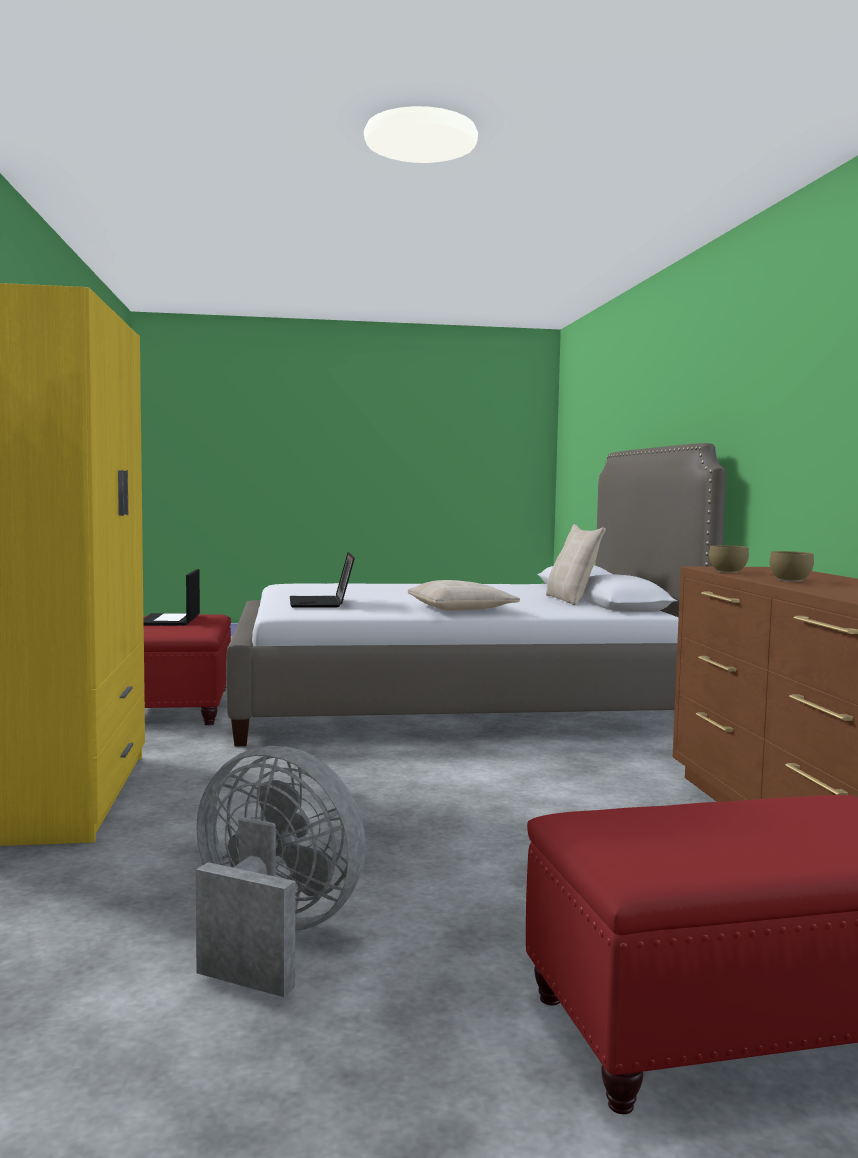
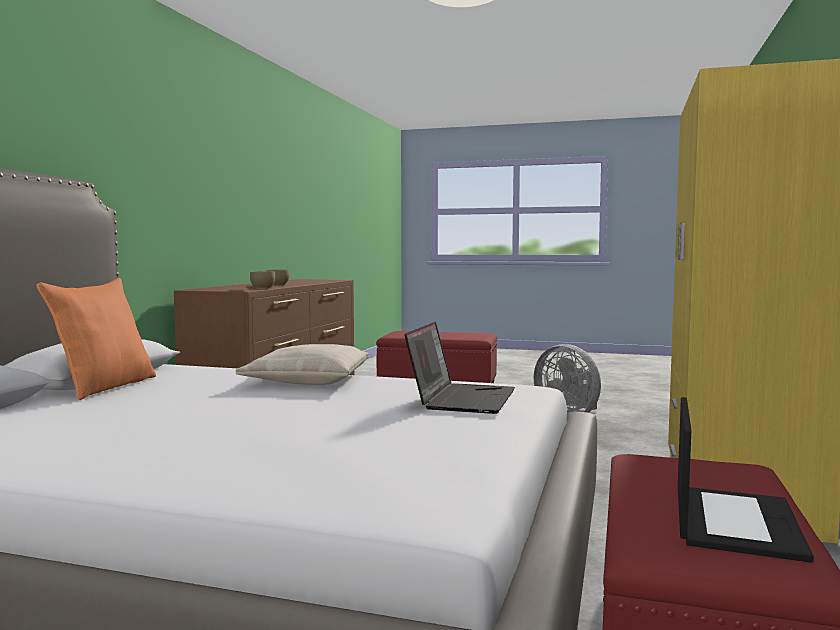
camera: 155 degrees left, 0 degrees up
beige pillow [546,524,606,605] -> orange pillow [37,278,156,400]

